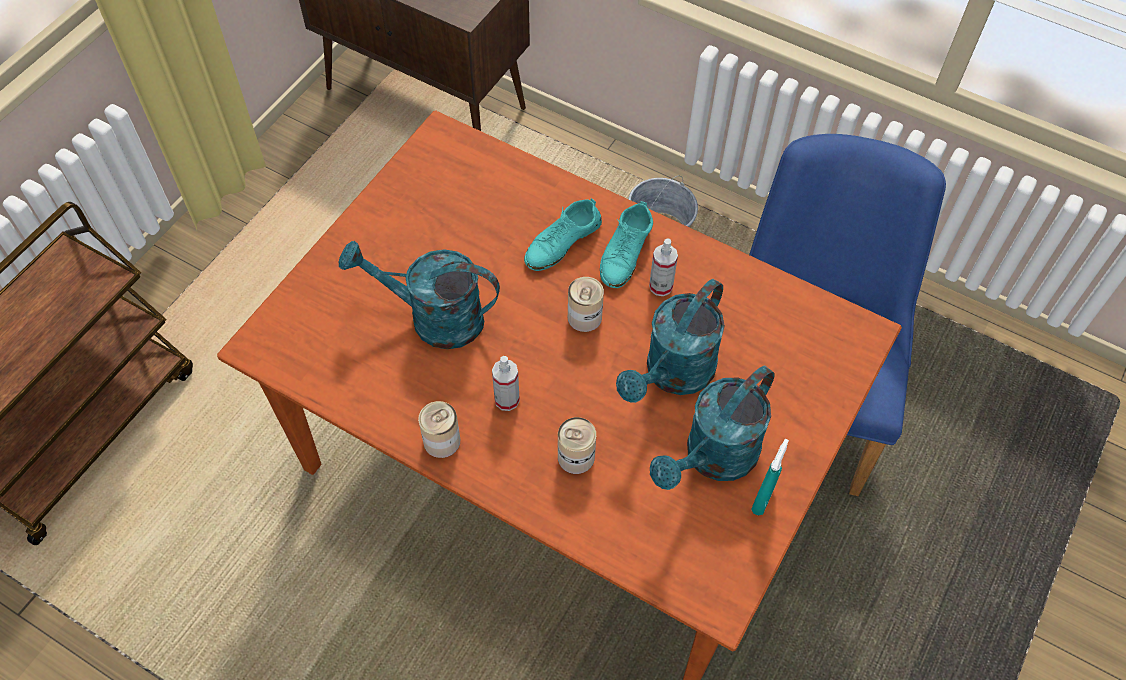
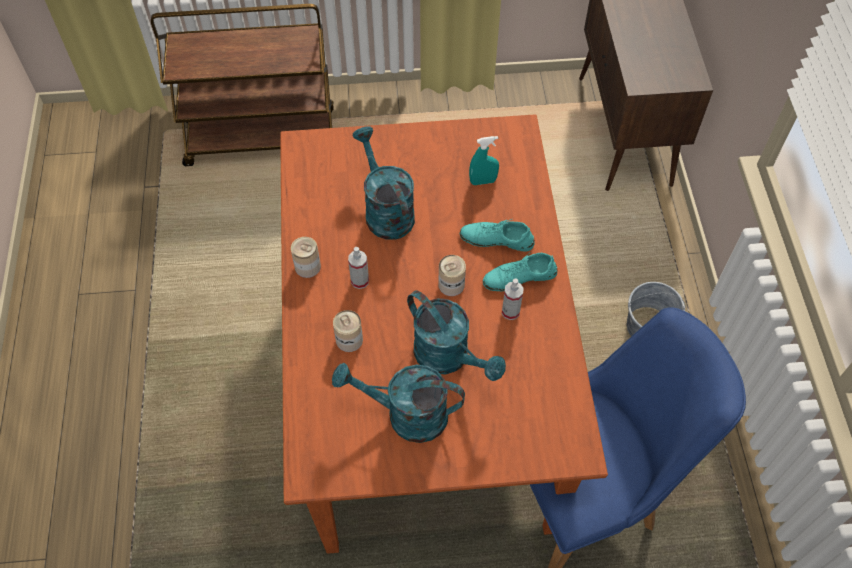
camera: 55 degrees right, 0 degrees up
turquoise watering can [616,279,725,403] -> turquoise watering can turned 135 degrees counterclockwise [407,290,506,381]
turquoise spray bottle [751,439,789,515] -> turquoise spray bottle moved to [469,136,499,185]

